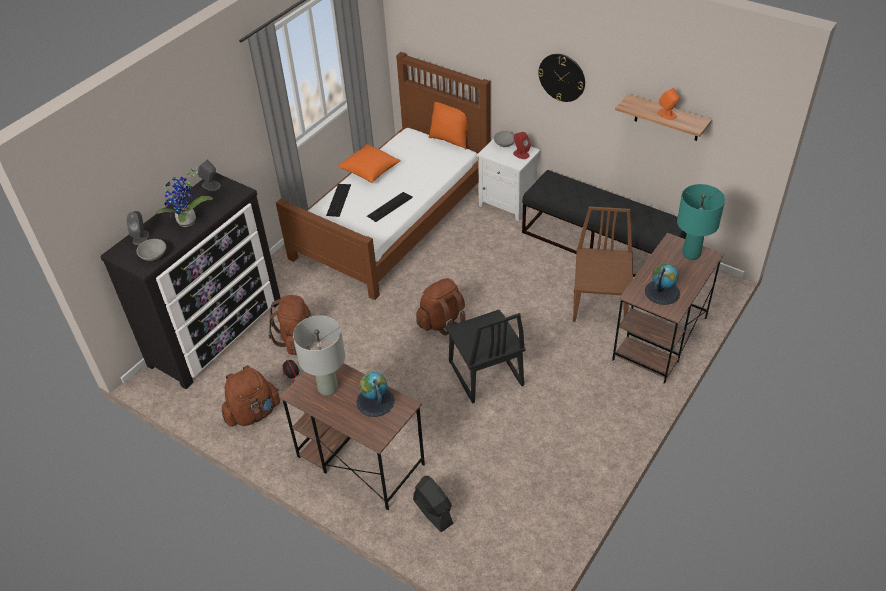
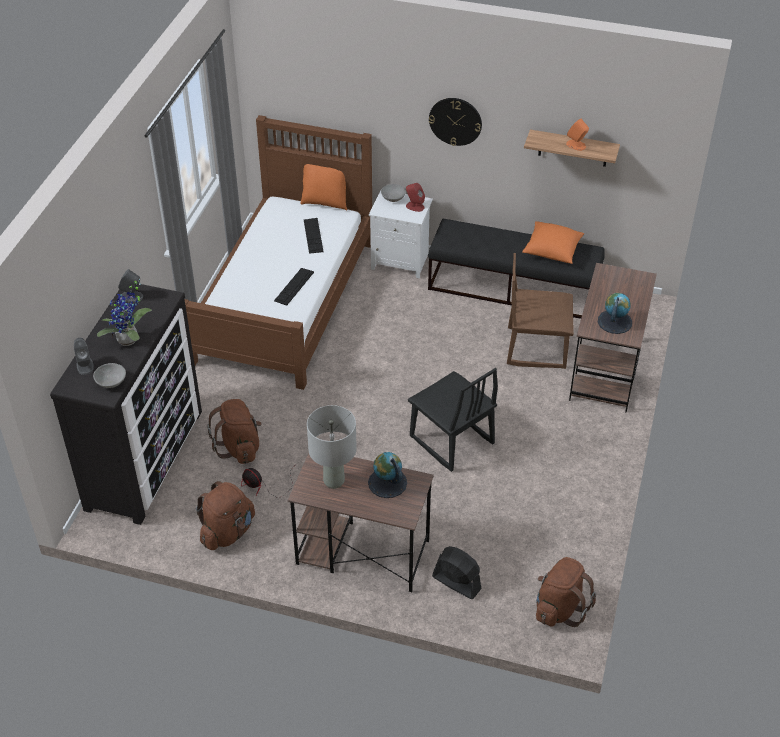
camera: 20 degrees left, 0 degrees up
keyboard [326,184,351,217] -> keyboard moved to [304,218,324,254]
orange pillow [337,144,401,183] -> orange pillow moved to [522,221,584,264]
brown backpack [416,278,466,336] -> brown backpack moved to [536,557,596,627]
brown chair [573,206,633,322] -> brown chair turned 75 degrees counterclockwise [507,253,574,369]
turquoise table lamp [677,184,725,260] -> none

